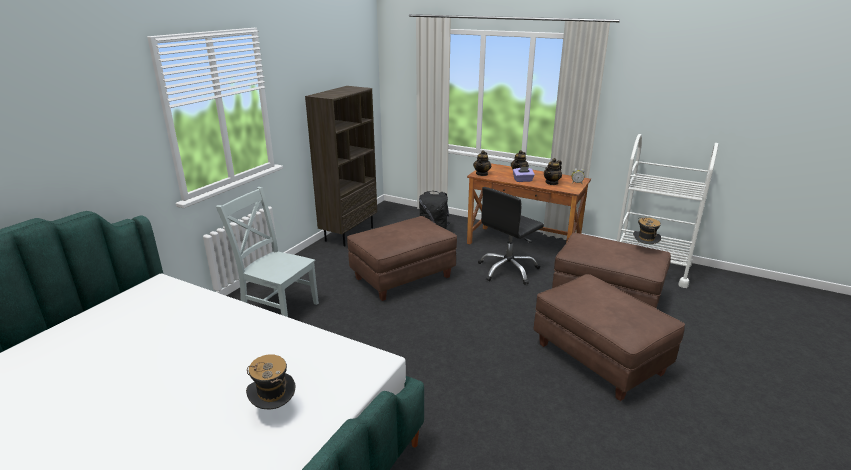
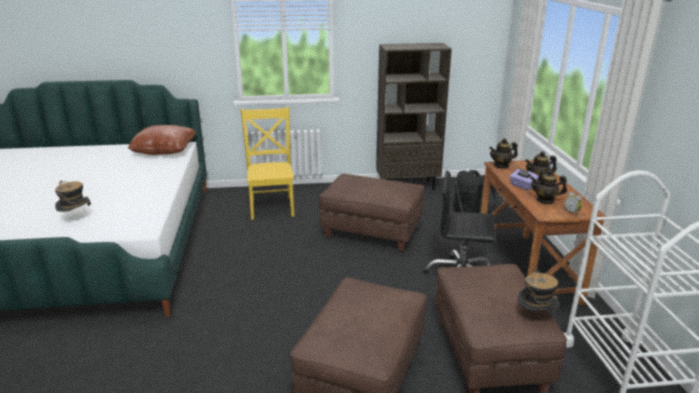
camera: 55 degrees right, 0 degrees up
grey chair [216,187,319,317] -> yellow chair [241,107,295,220]
none -> brown pillow [128,125,196,155]

